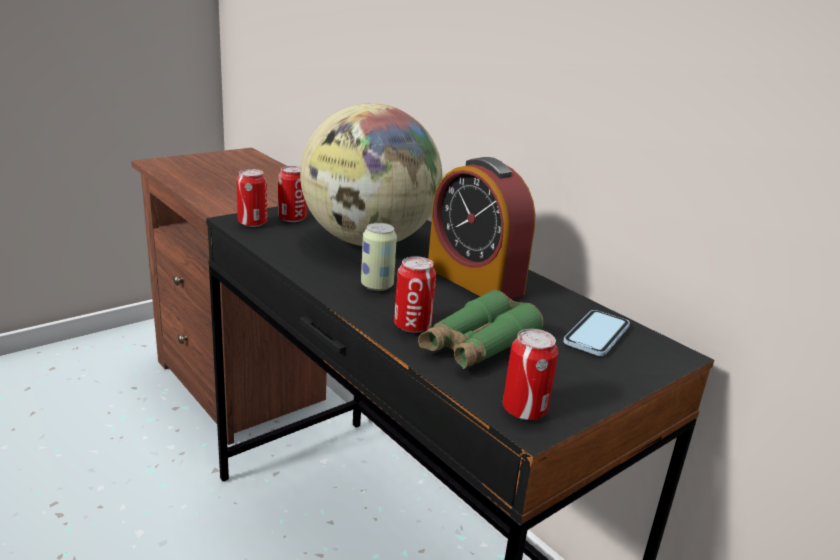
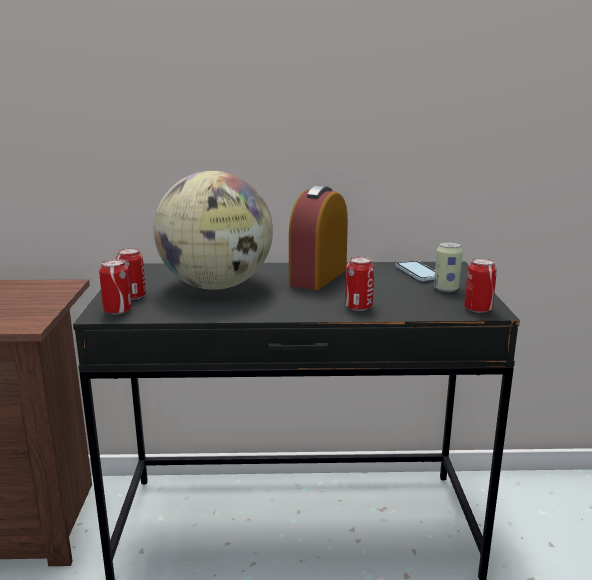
camera: 50 degrees left, 5 degrees down
can [361,223,397,291] -> can moved to [434,242,463,292]
green binoculars [418,290,544,369] -> none
alarm clock [428,157,536,299] -> alarm clock turned 120 degrees clockwise [289,186,348,290]

